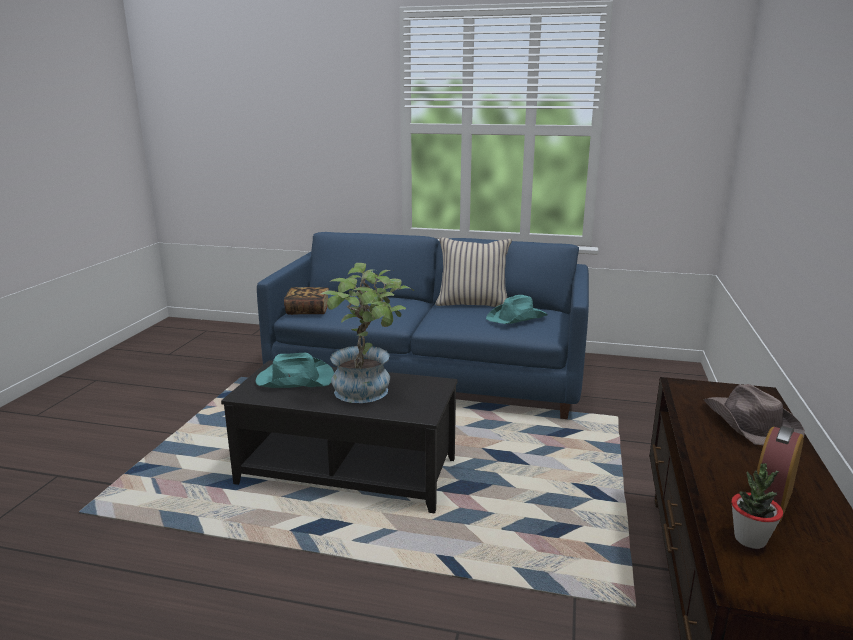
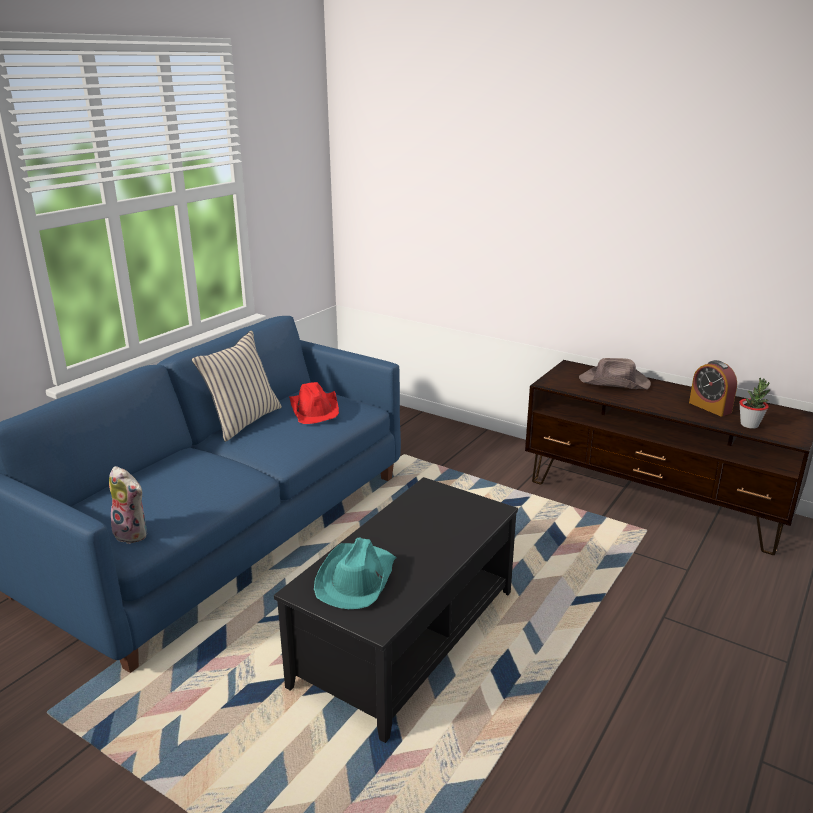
camera: 70 degrees left, 5 degrees up
book [284,287,329,315] -> plush toy [109,466,147,544]
potted plant [320,263,414,403] -> none
turquoise hat [486,295,547,324] -> red hat [289,382,339,424]

